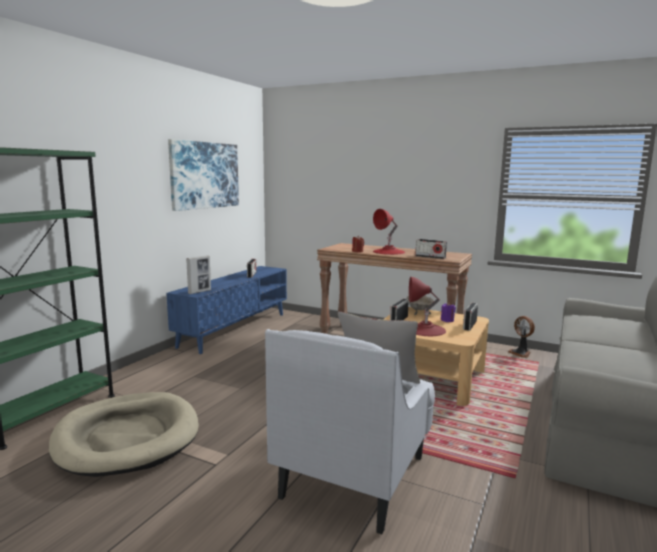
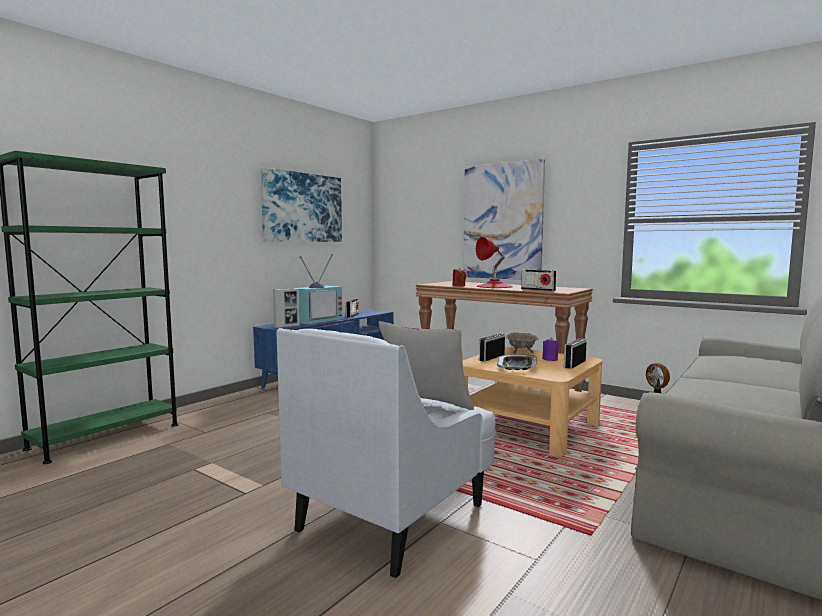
camera: 10 degrees right, 5 degrees down
beige dog bed [49,392,199,477] -> none
red table lamp [409,277,446,336] -> tray [497,354,538,370]
none -> television [292,254,342,325]
none -> picture [463,159,545,280]

